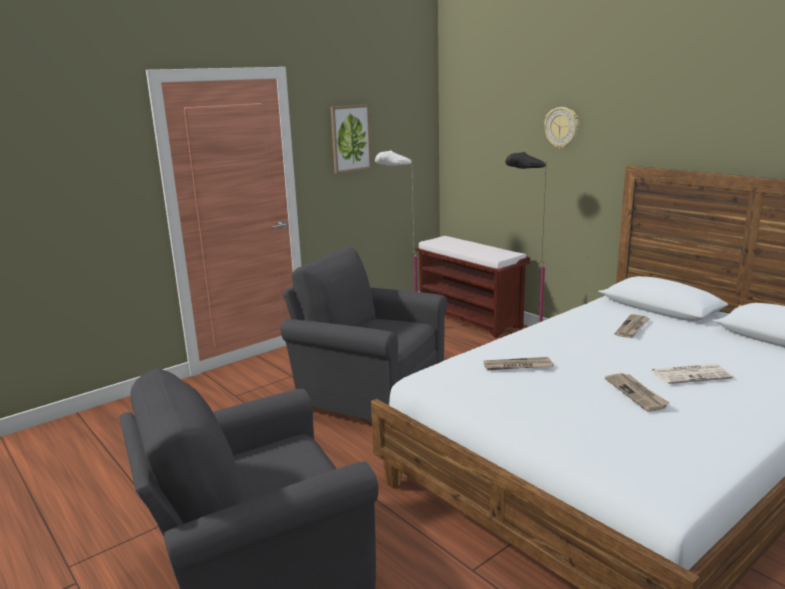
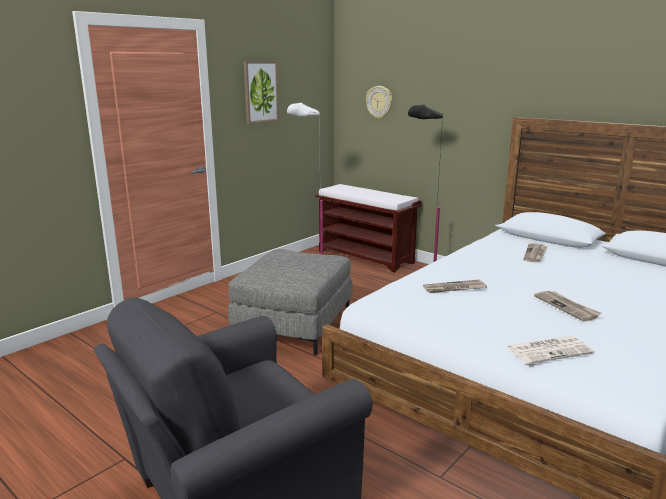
camera: 10 degrees left, 0 degrees up
grey armchair [281,247,447,421] -> grey ottoman [228,249,353,356]
wall clock [544,107,579,149] -> wall clock moved to [366,86,392,119]
newspaper [651,364,733,384] -> newspaper moved to [507,336,594,364]

